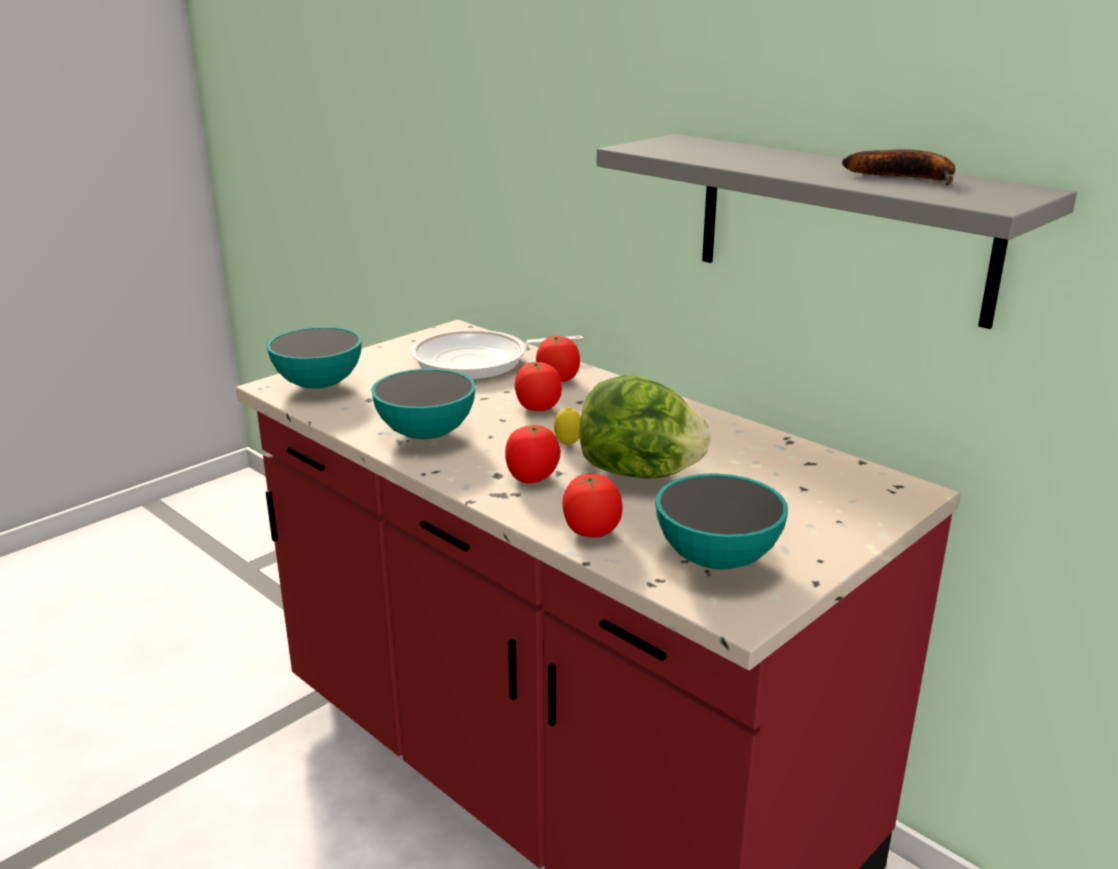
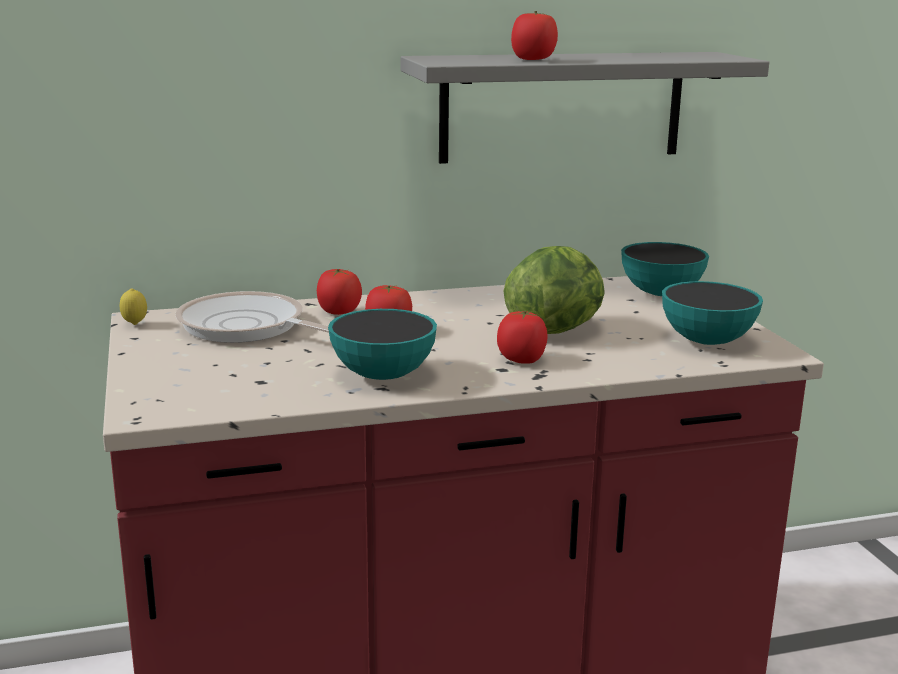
camera: 60 degrees left, 5 degrees down
bowl [267,327,362,388] -> bowl moved to [621,242,709,296]
frying pan [411,330,583,379] -> frying pan turned 105 degrees clockwise [175,291,329,343]
lemon [554,407,581,446] -> lemon moved to [120,289,147,325]
tomato [562,474,623,537] -> tomato moved to [511,11,558,60]
banana [842,149,955,185] -> none

